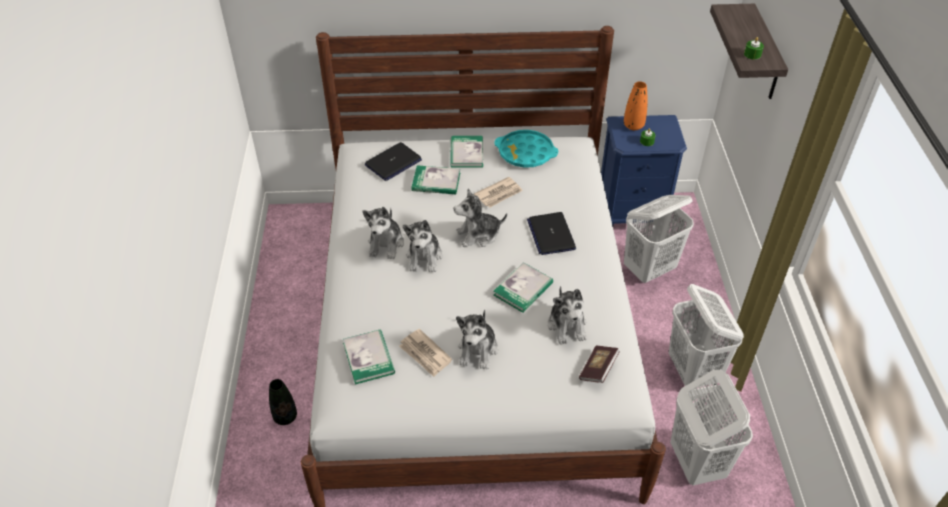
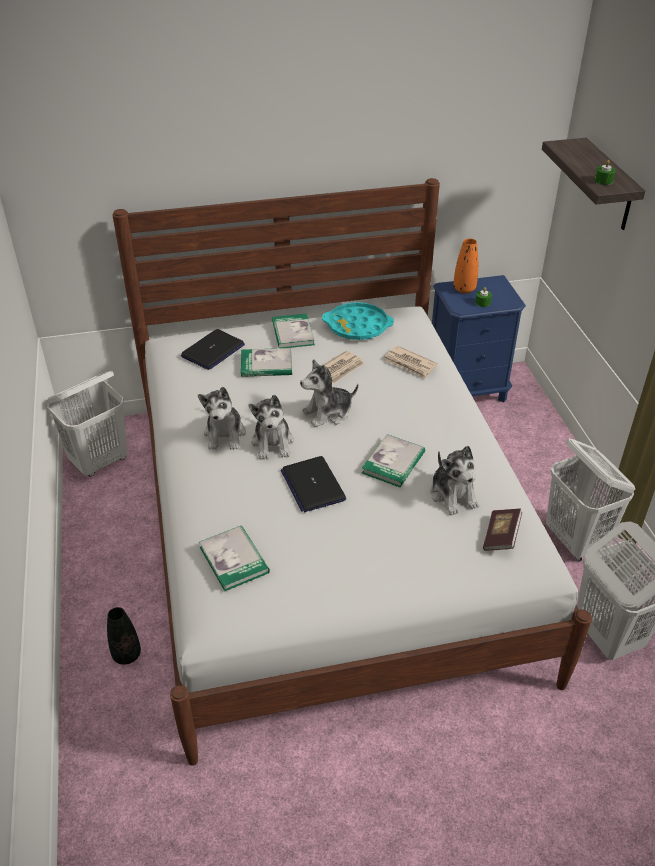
camera: 10 degrees left, 5 degrees down
newspaper [399,329,452,377] -> newspaper moved to [384,346,437,379]
plush toy [456,309,498,370] -> none
laptop [527,212,576,255] -> laptop moved to [281,456,346,512]
white laundry basket [624,195,694,283] -> white laundry basket moved to [46,371,128,477]

